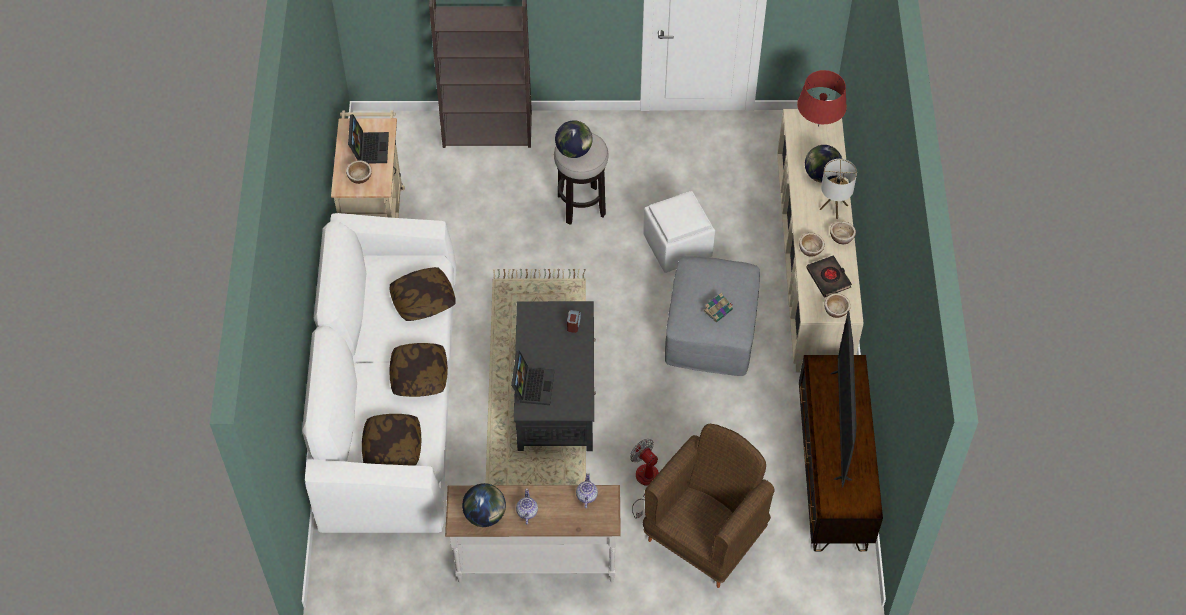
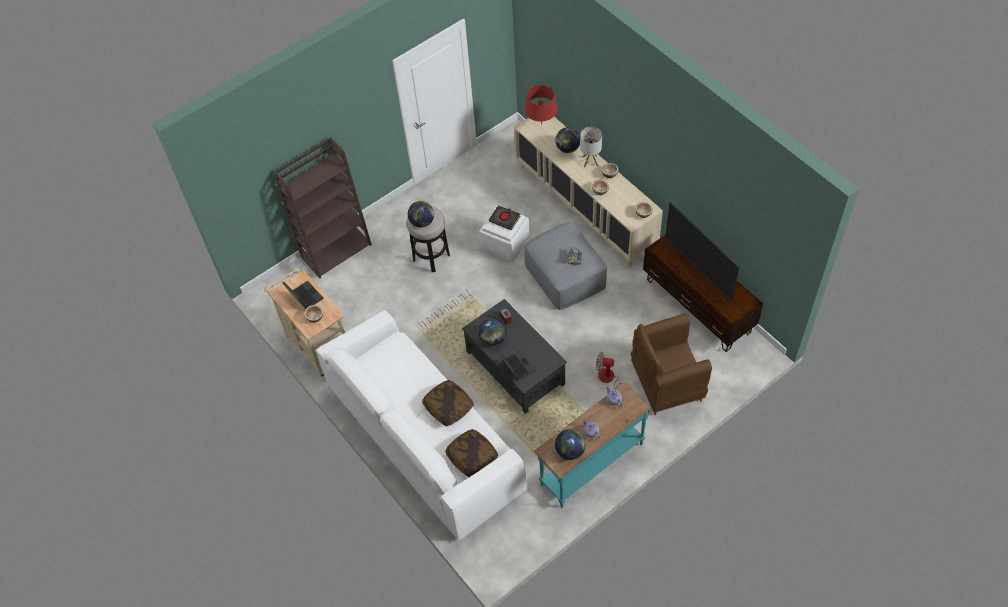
camera: 35 degrees left, 0 degrees up
pillow [389,267,456,321] -> none
white console table [445,485,621,583] -> turquoise console table [534,382,651,508]
brown armchair [643,424,775,588] -> brown armchair turned 105 degrees counterclockwise [631,313,712,415]
black book [806,255,852,298] -> black book moved to [489,206,520,230]
none -> globe [479,318,507,346]

